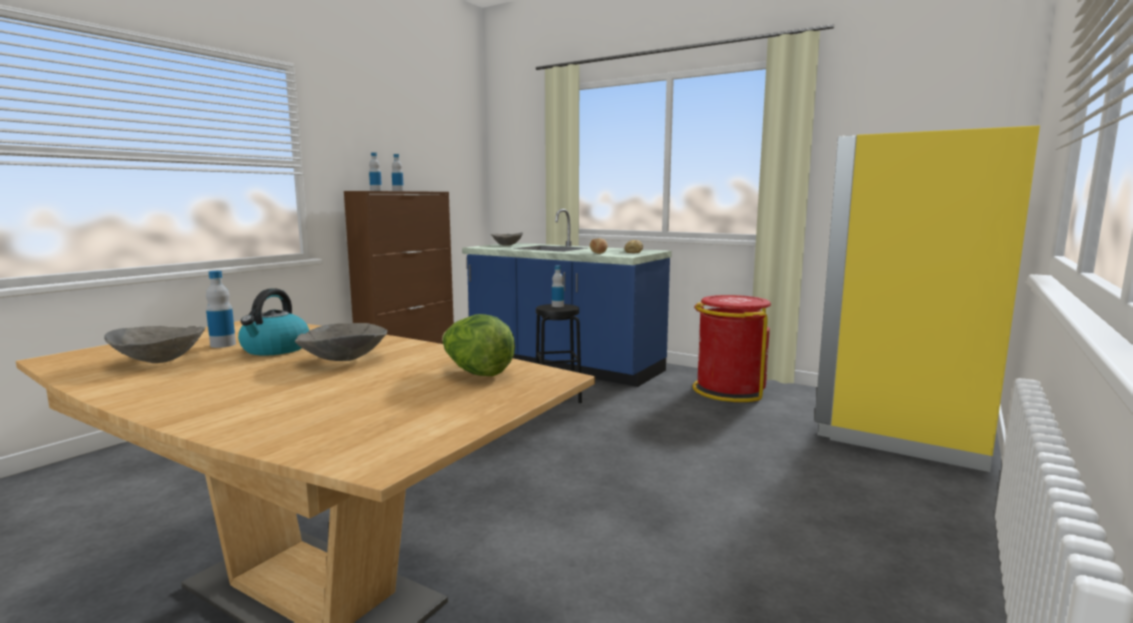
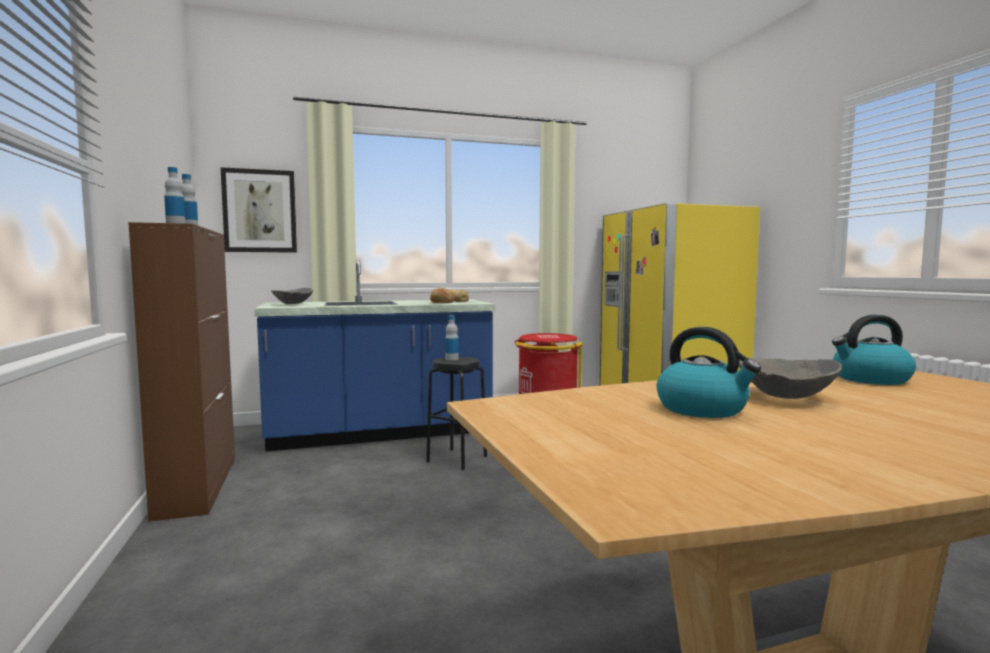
camera: 50 degrees left, 5 degrees down
grey bowl [104,326,206,363] -> none
bottle [206,271,236,348] -> none
lettuce [442,314,515,376] -> kettle [832,315,916,385]
none -> picture [221,167,297,253]

